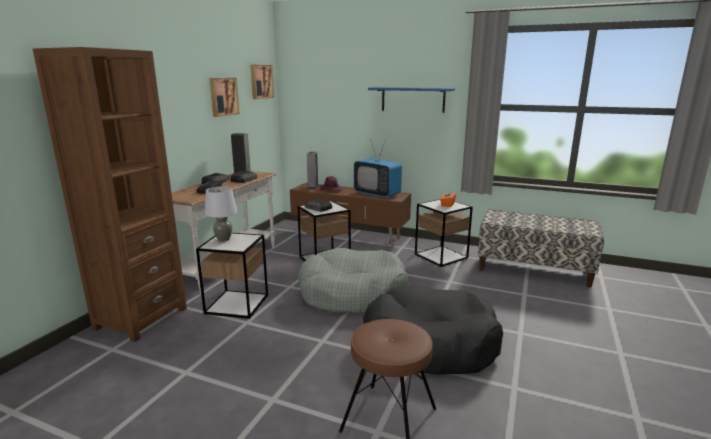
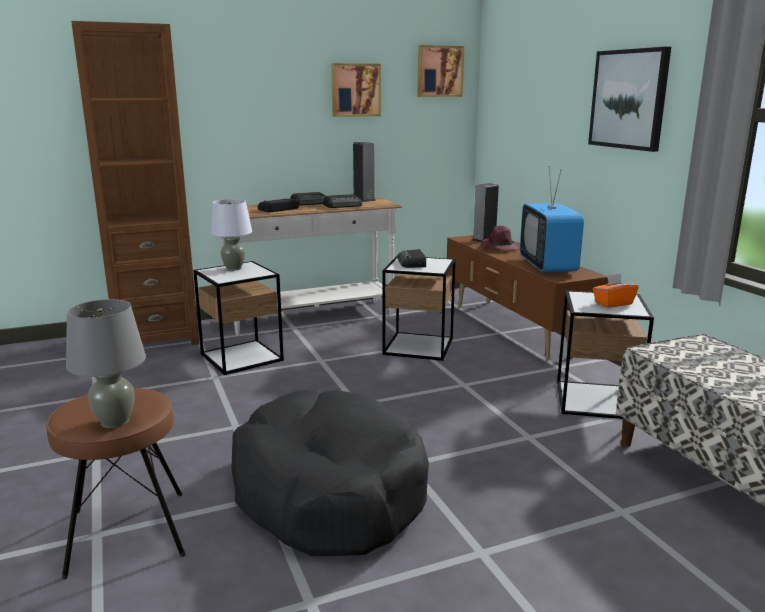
camera: 45 degrees right, 0 degrees up
grey dog bed [298,248,409,313] -> none
blue shelf [368,87,455,113] -> picture [588,47,671,152]
none -> grey table lamp [66,299,146,428]

